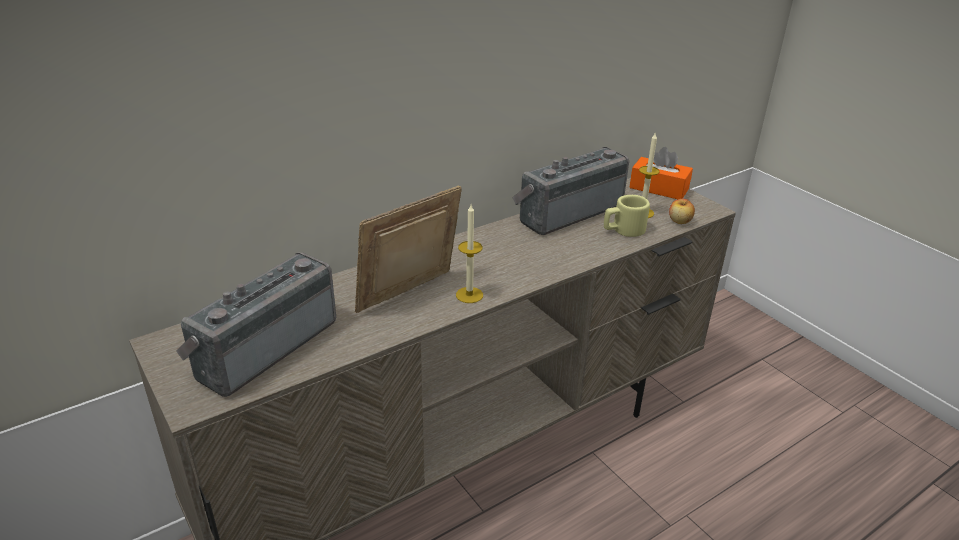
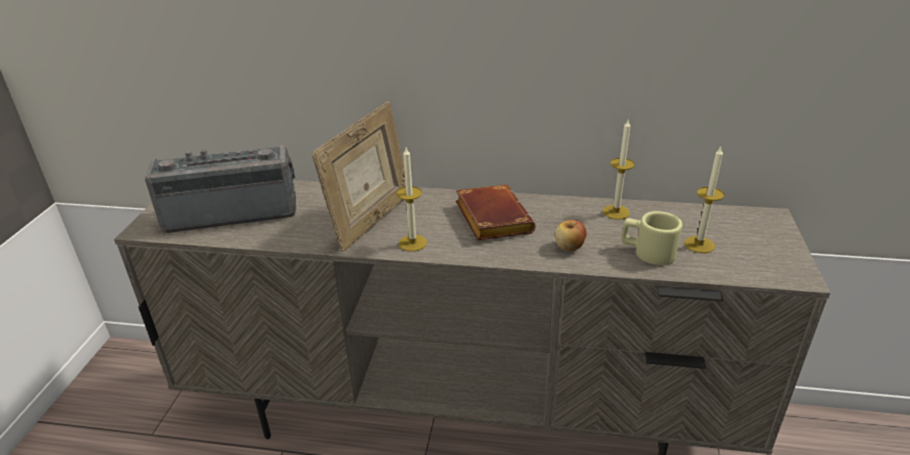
camera: 45 degrees right, 0 degrees up
picture frame [355,186,462,313] -> picture frame turned 120 degrees clockwise [312,101,406,252]
radio [512,147,629,235] -> candle [602,120,635,220]
orange tissue box [629,147,693,199] -> none
apple [669,199,695,224] -> apple moved to [555,220,586,251]
none -> brown book [456,185,536,241]

